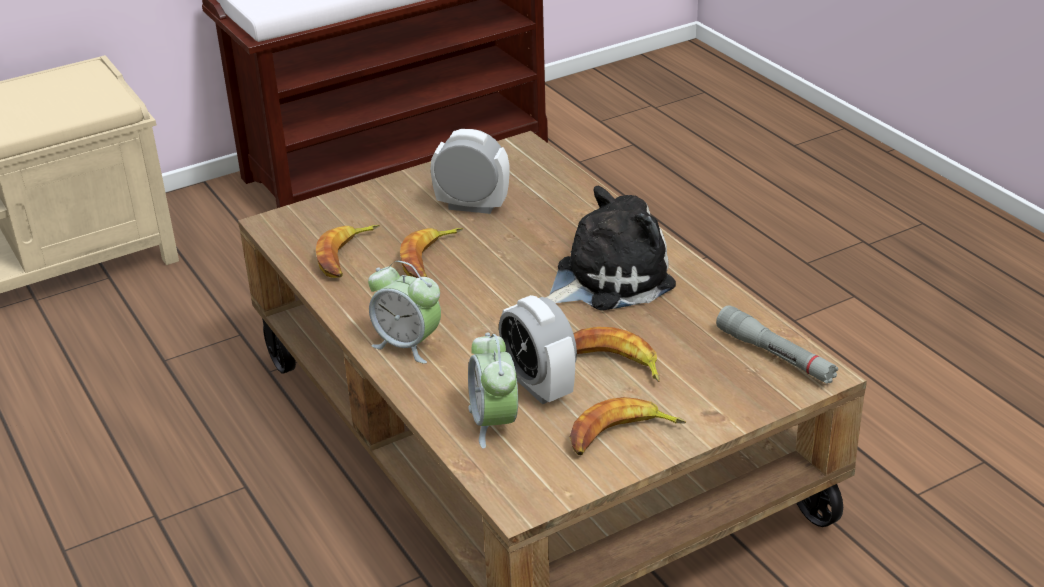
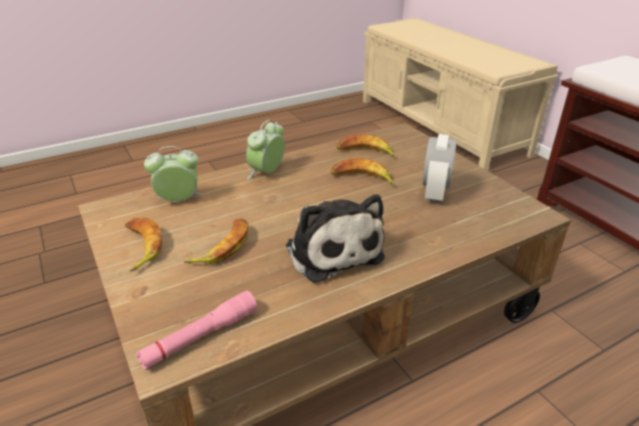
camera: 90 degrees right, 0 degrees up
alarm clock [499,295,577,404] -> none
grey flashlight [716,305,838,384] -> pink flashlight [136,291,257,369]

